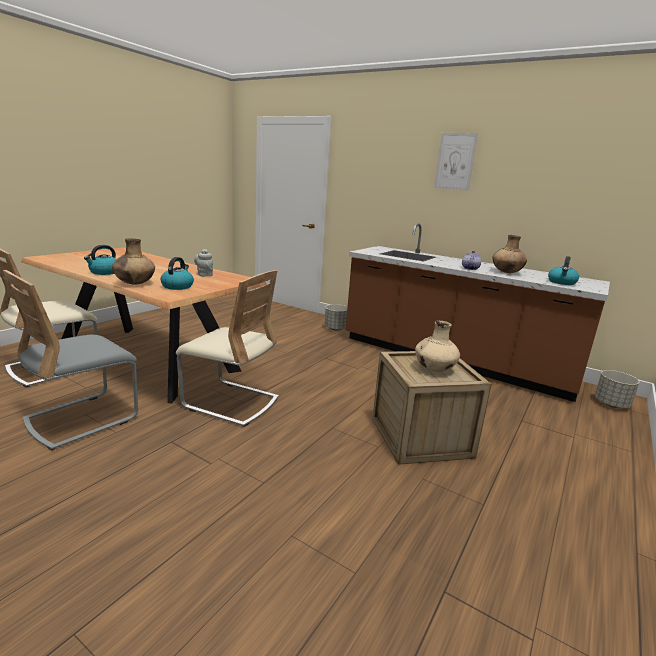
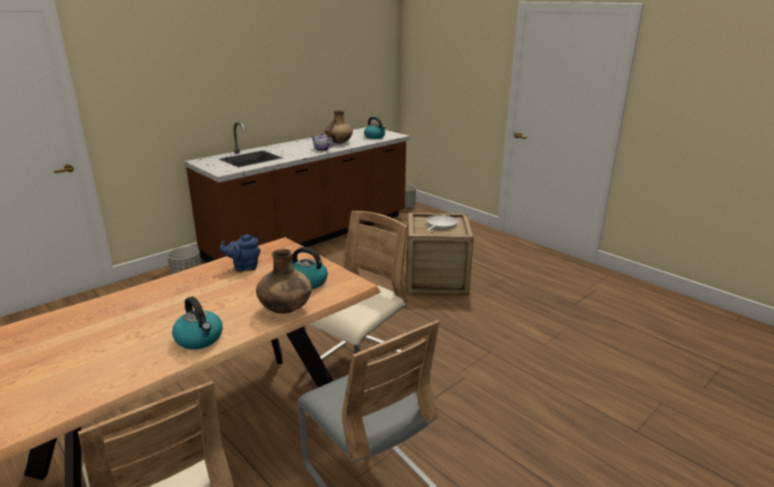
camera: 75 degrees left, 5 degrees up
grey teapot [194,249,213,276] -> blue teapot [220,234,261,272]
beige vase [415,320,460,372] -> frying pan [427,215,458,231]
picture [434,133,478,191] -> none

